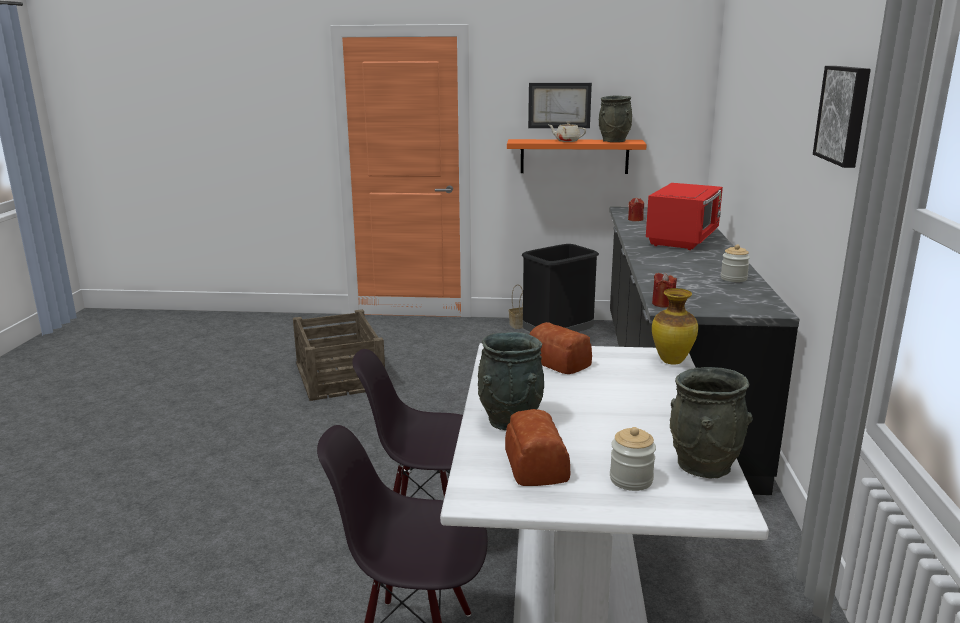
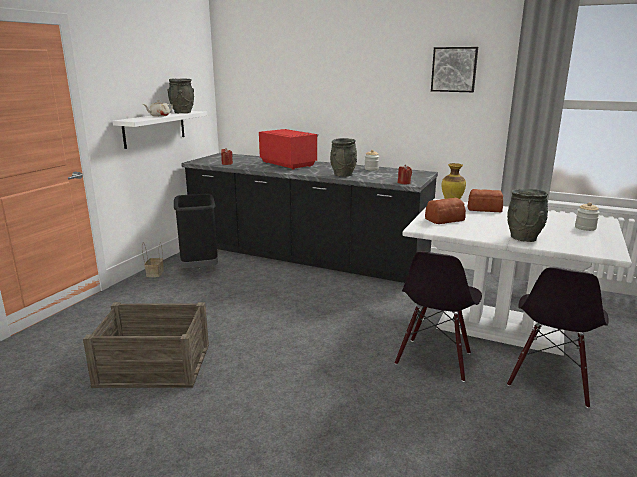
camera: 70 degrees left, 0 degrees up
bread [505,409,570,486] -> bread moved to [468,189,503,212]
orange shelf [507,139,647,174] -> white shelf [113,111,207,149]
picture [528,83,592,128] -> none
grey vase [670,367,753,478] -> grey vase moved to [330,138,357,177]

